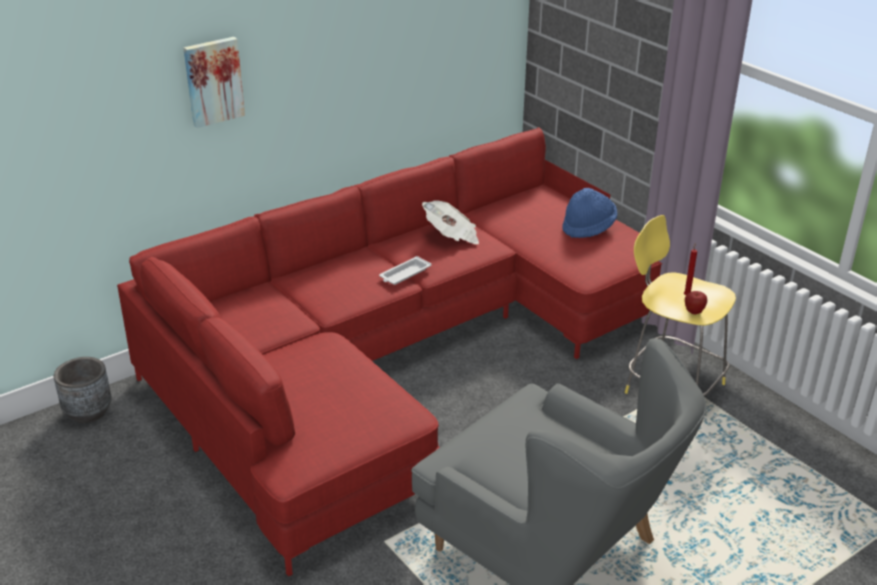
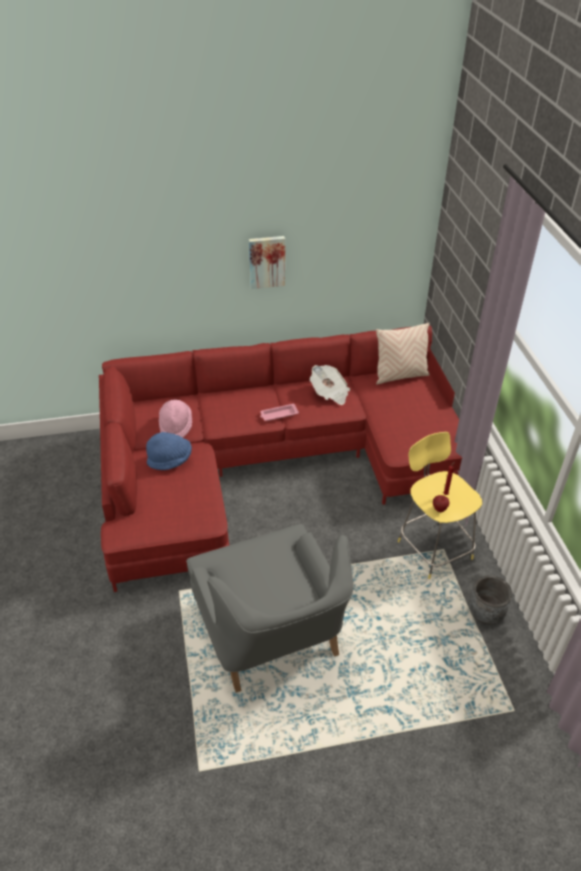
camera: 25 degrees right, 10 degrees up
grey planter [54,357,112,423] -> grey planter moved to [469,575,512,625]
picture [183,37,245,128] -> picture moved to [249,236,285,289]
white tray [379,256,431,285] -> pink tray [260,403,299,421]
blue hat [562,188,617,238] -> blue hat moved to [146,432,192,470]
none -> pink hat [159,400,192,438]
none -> beige pillow [376,323,430,384]

